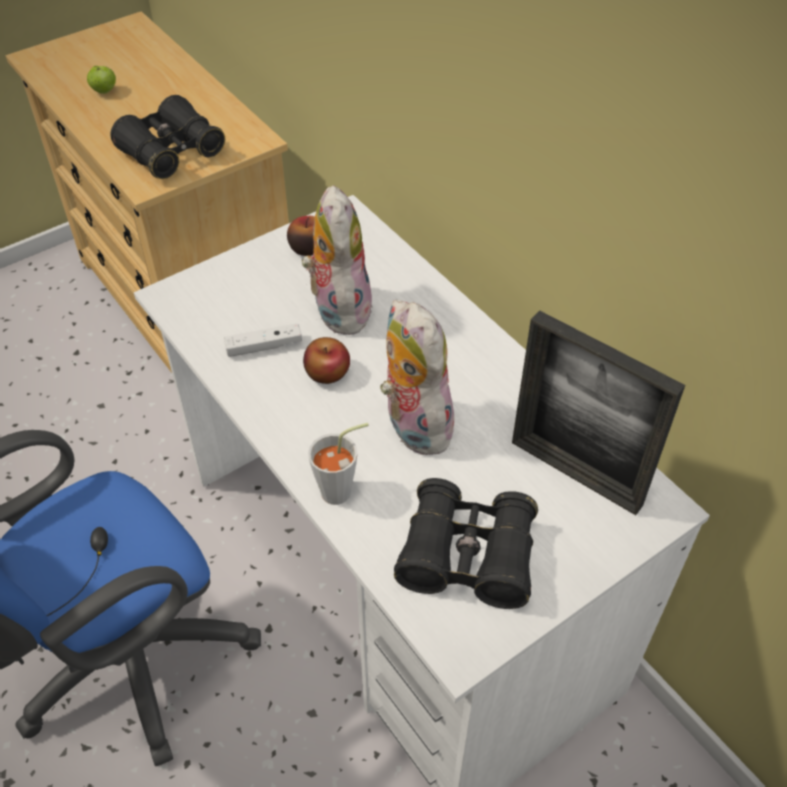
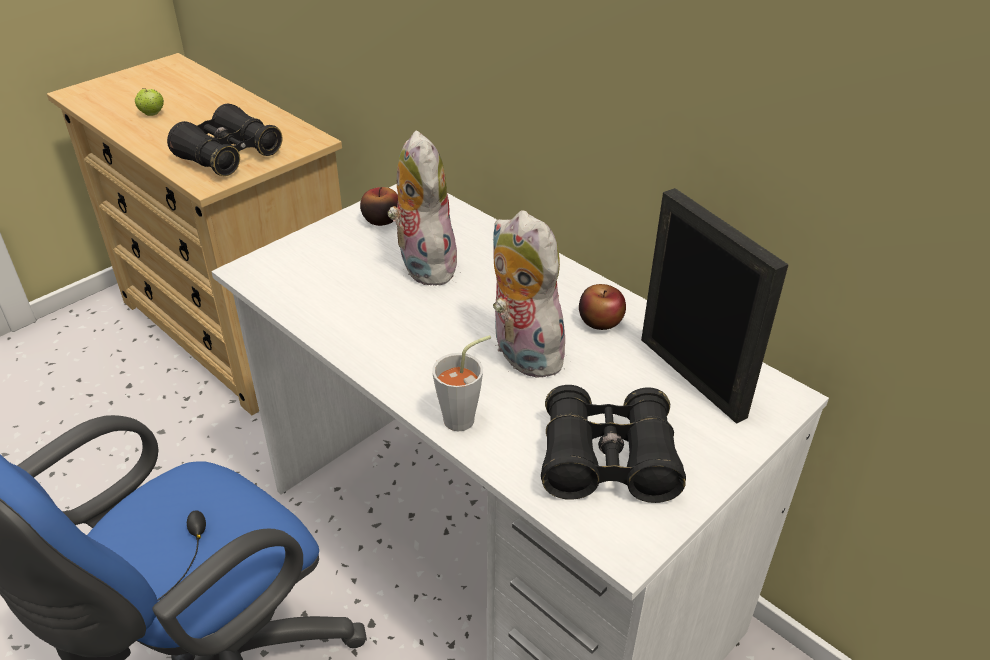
camera: 10 degrees left, 10 degrees down
white game controller [224,323,302,357] -> none
apple [303,337,350,384] -> apple moved to [579,284,626,330]
picture frame [512,310,685,515] -> picture frame turned 150 degrees counterclockwise [641,188,789,424]

